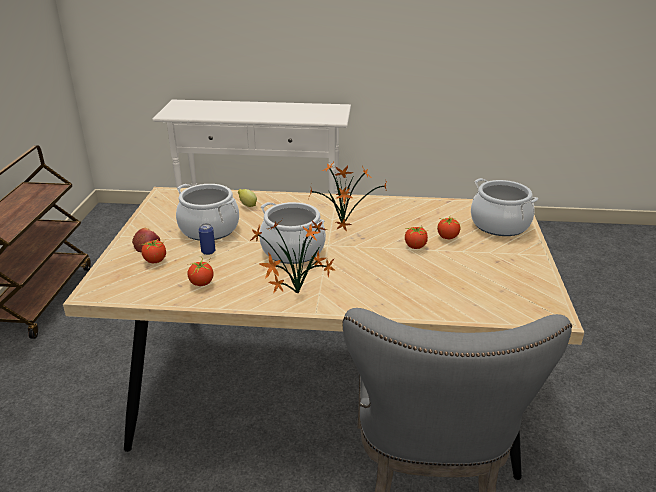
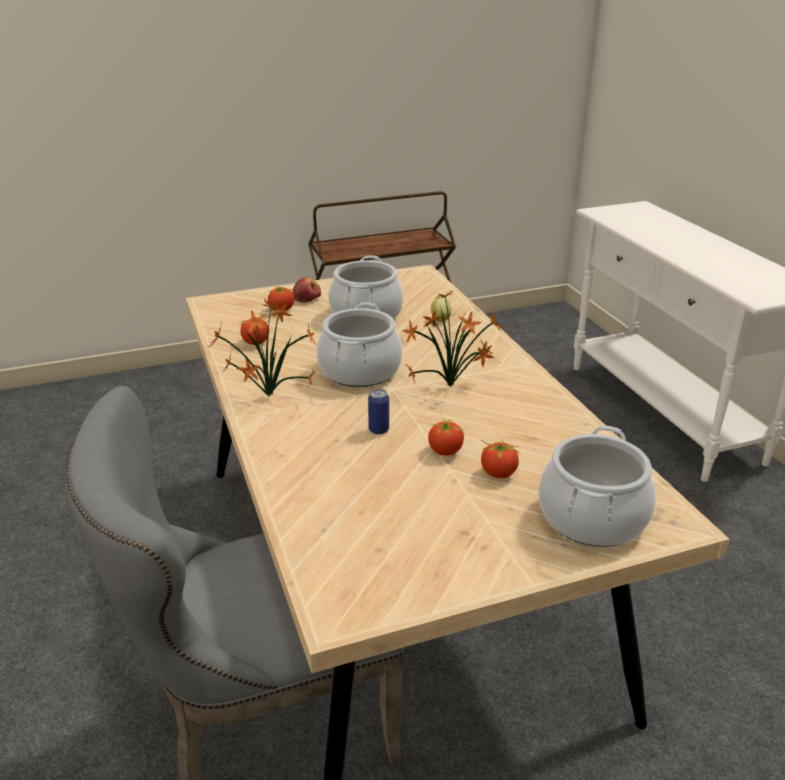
camera: 65 degrees right, 0 degrees up
can [199,223,215,255] -> can moved to [368,389,389,435]

